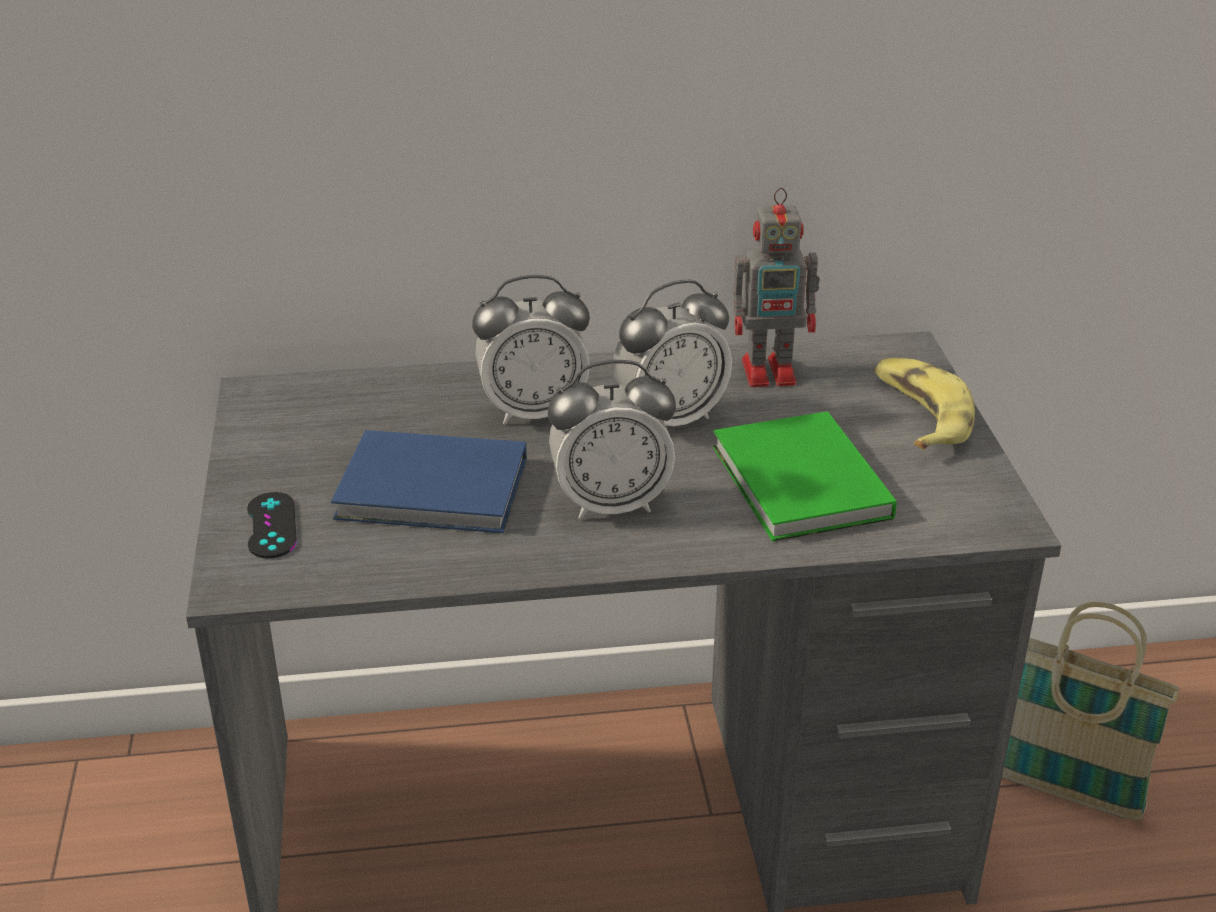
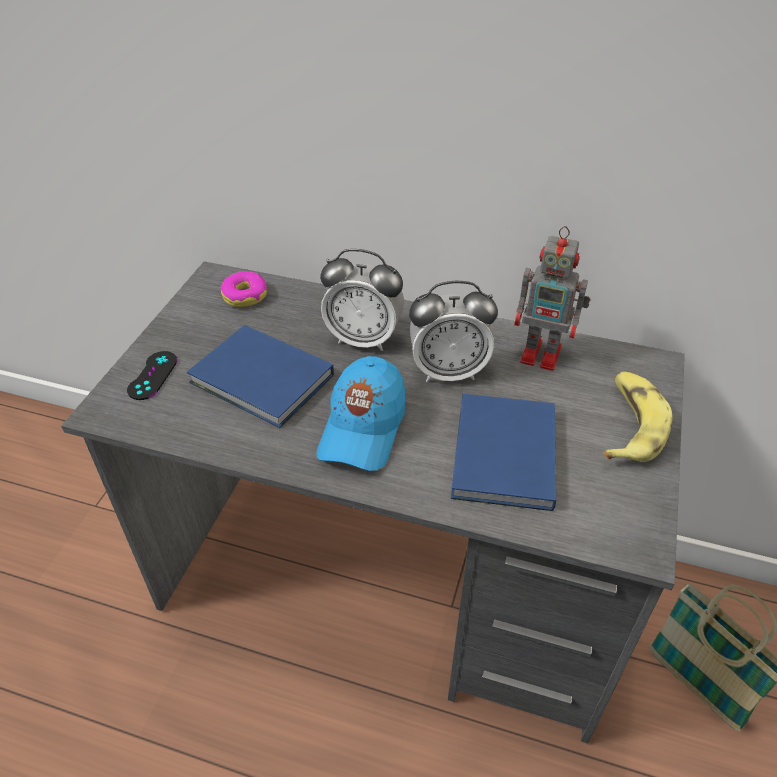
camera: 25 degrees right, 10 degrees up
alarm clock [548,360,676,519] -> blue cap [316,356,405,471]
green book [713,411,897,541] -> blue book [451,394,556,511]
none -> donut [220,271,267,307]

